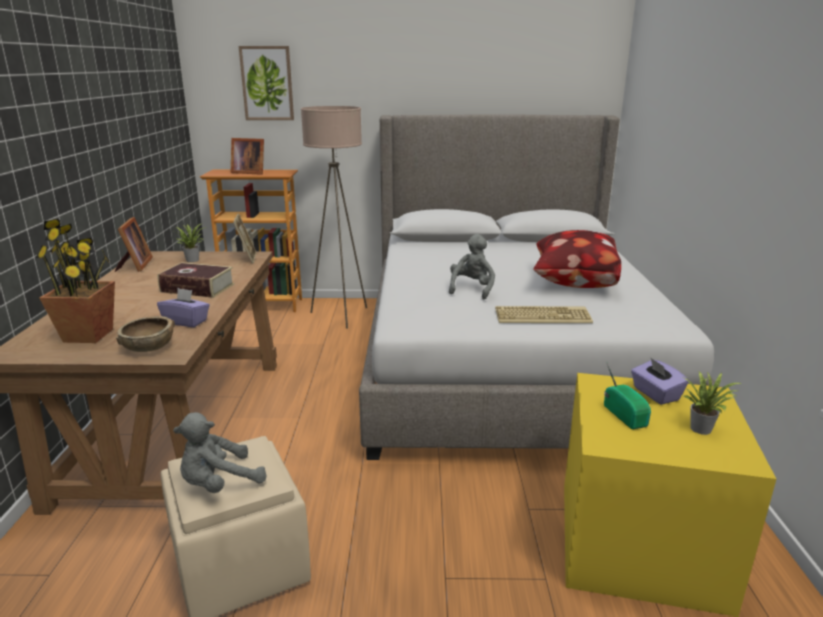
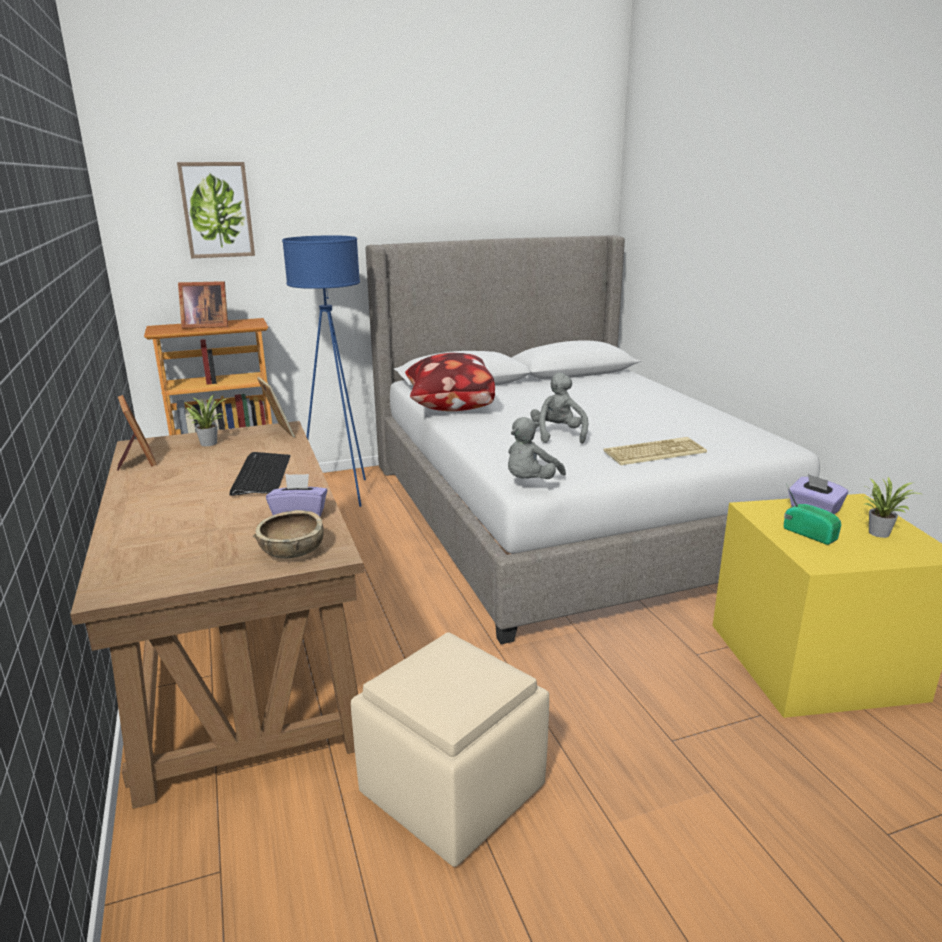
camera: 20 degrees left, 0 degrees up
potted plant [35,219,115,343] -> none
book [157,262,234,298] -> keyboard [230,452,291,496]
grey plush toy [173,412,267,493] -> grey plush toy moved to [508,417,566,479]
beige floor lamp [301,106,367,329] -> blue floor lamp [282,235,366,507]
pillow [533,230,621,288] -> pillow moved to [405,353,495,411]

